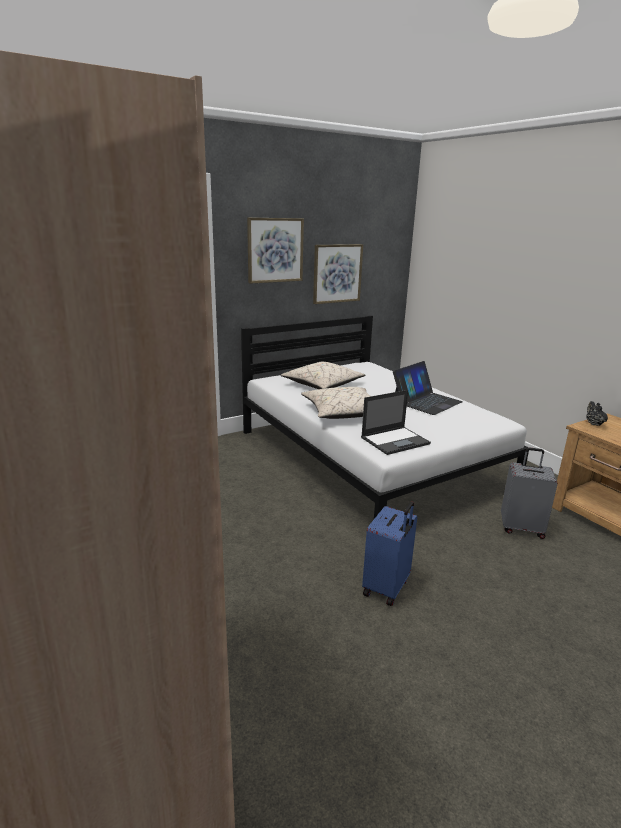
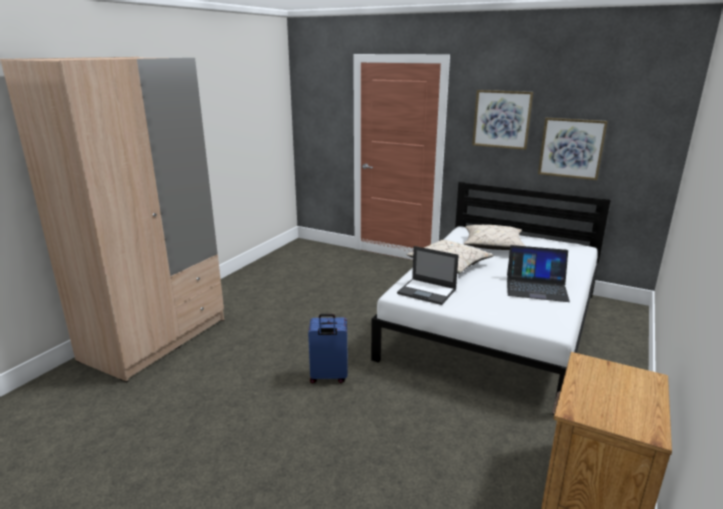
camera: 60 degrees right, 0 degrees up
grey suitcase [501,447,558,539] -> none
black teapot [586,401,608,426] -> none

